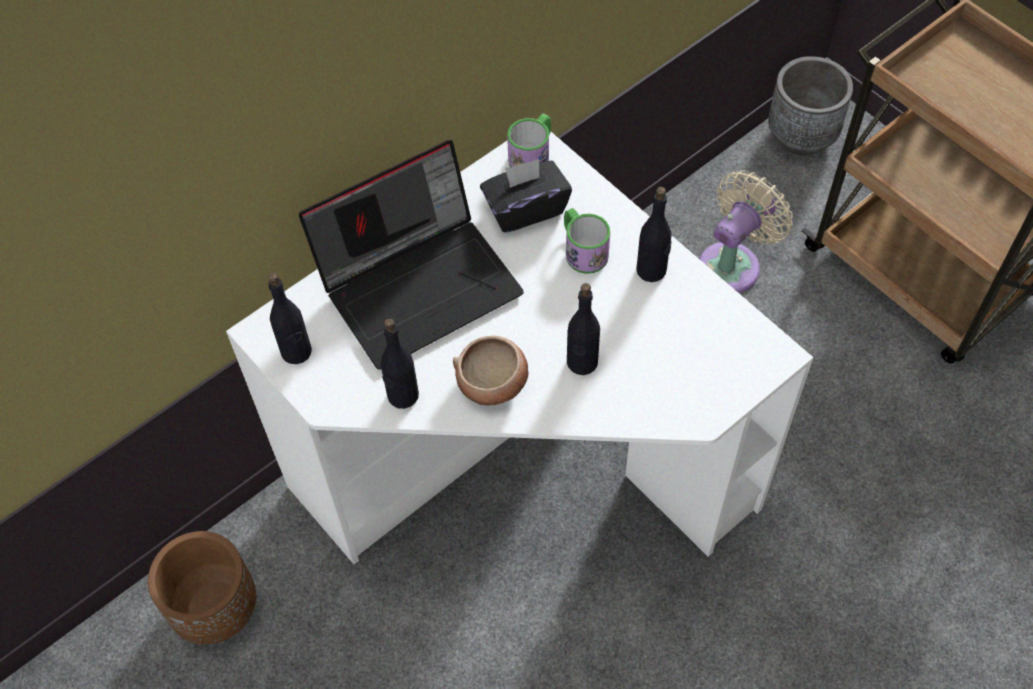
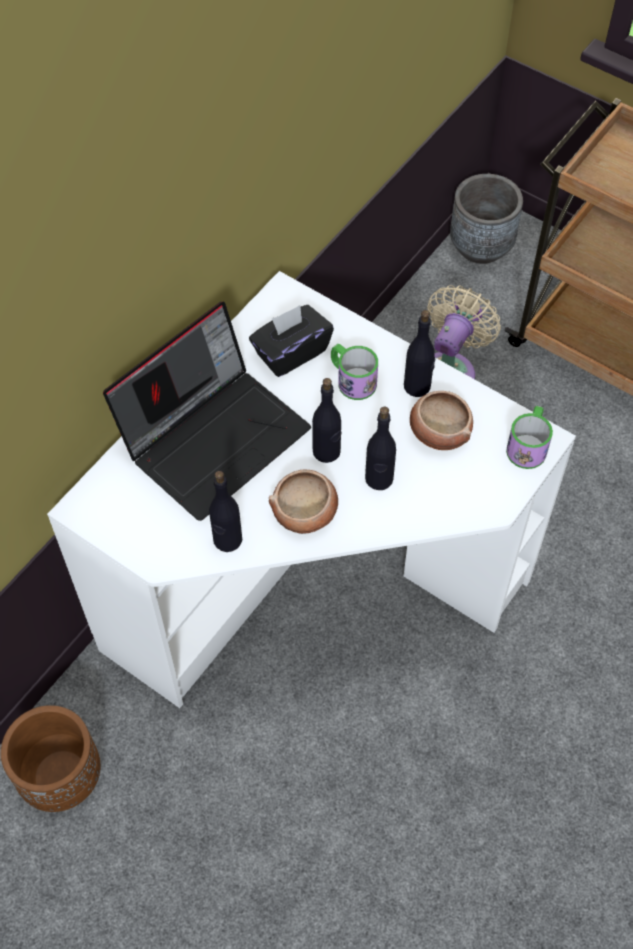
camera: 15 degrees left, 0 degrees up
black bottle [268,273,312,364] -> black bottle moved to [312,378,342,463]
mug [507,114,551,167] -> mug moved to [506,406,553,469]
none -> bowl [410,391,473,450]

